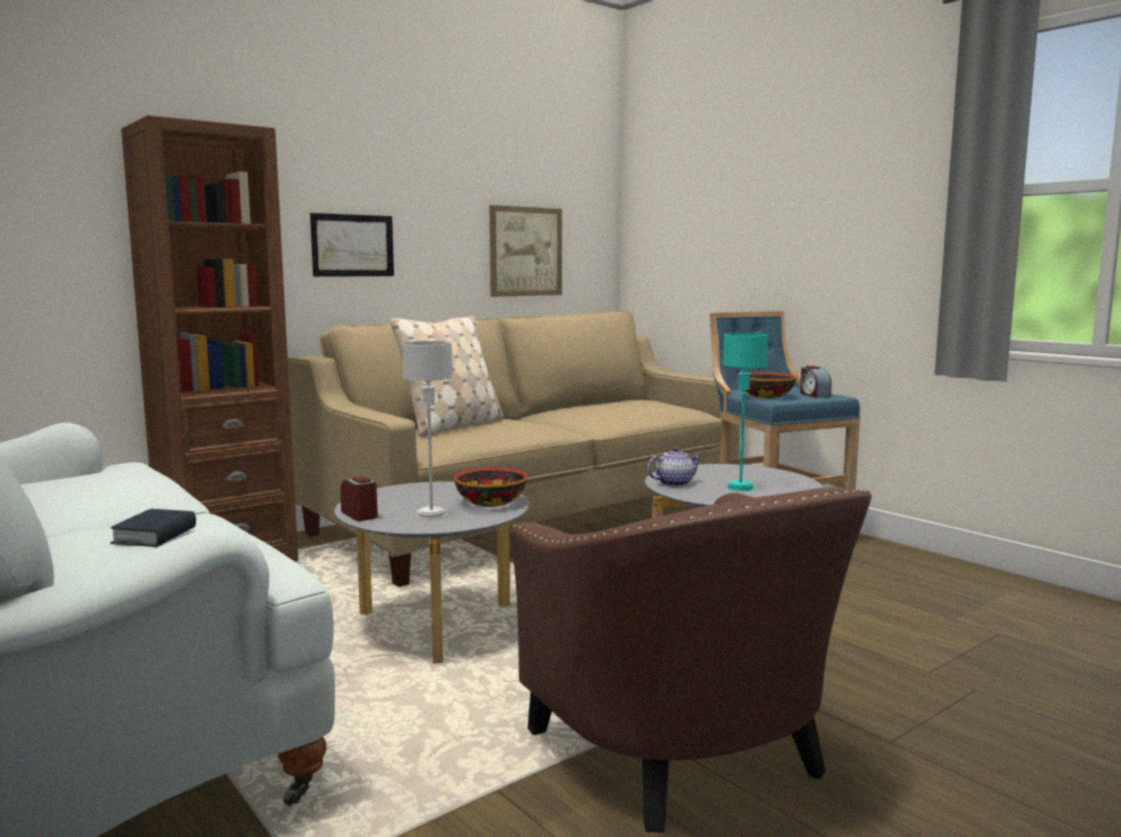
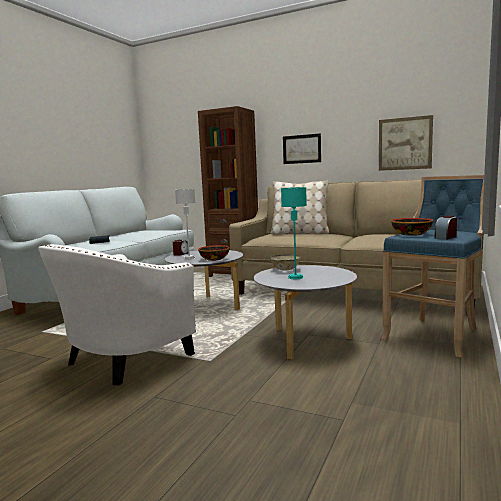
camera: 65 degrees right, 0 degrees up
brown armchair [510,487,872,833] -> white armchair [38,244,196,385]
teapot [647,447,702,487] -> bowl [270,255,301,271]

